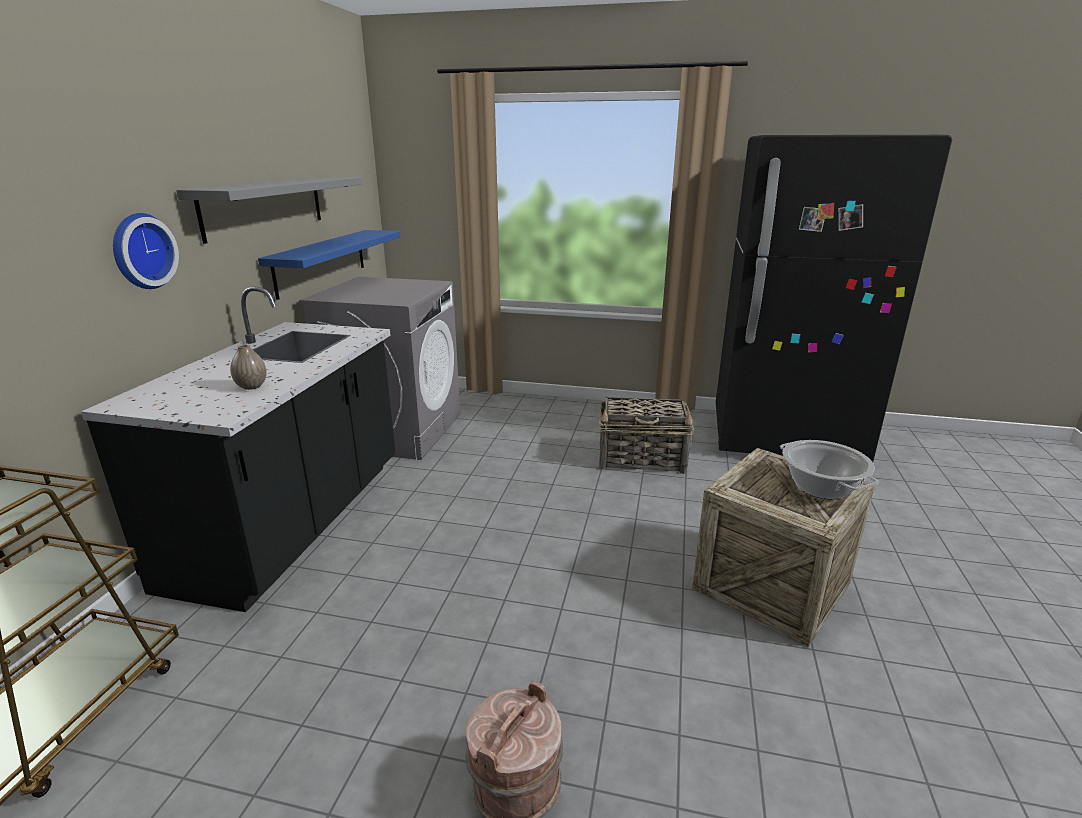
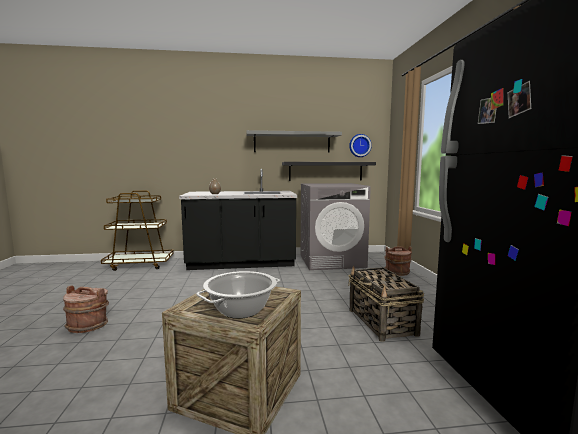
camera: 70 degrees right, 15 degrees down
wall clock [113,213,179,289] -> wall clock moved to [349,134,372,157]
blue shelf [258,230,401,300] -> black shelf [282,162,376,181]
none -> brown bucket [384,246,412,276]

